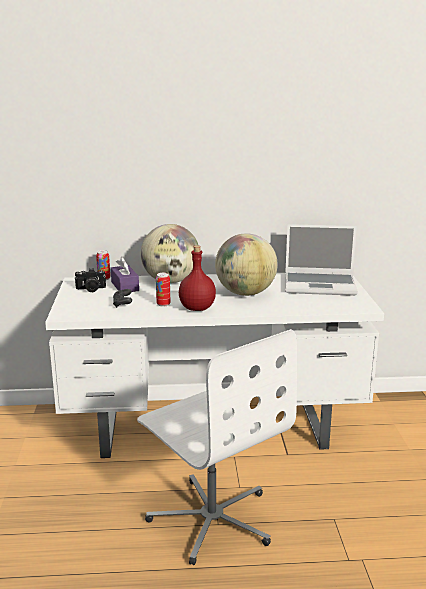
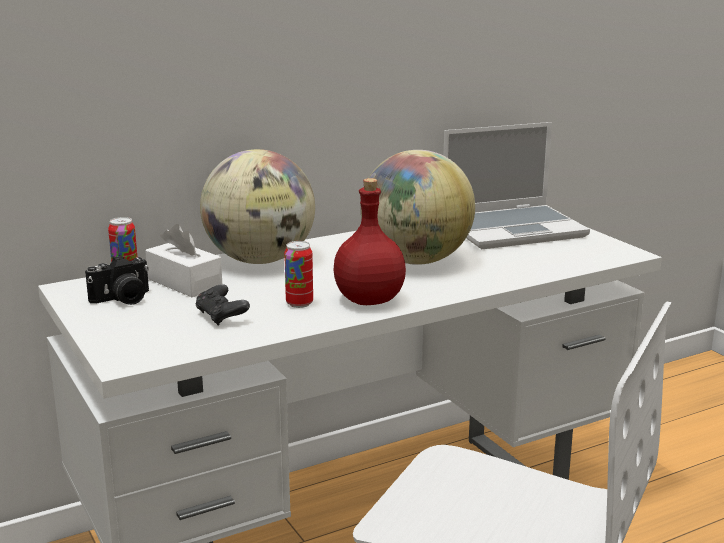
camera: 25 degrees left, 0 degrees up
purple tissue box [111,257,139,292] -> white tissue box [145,224,222,297]

